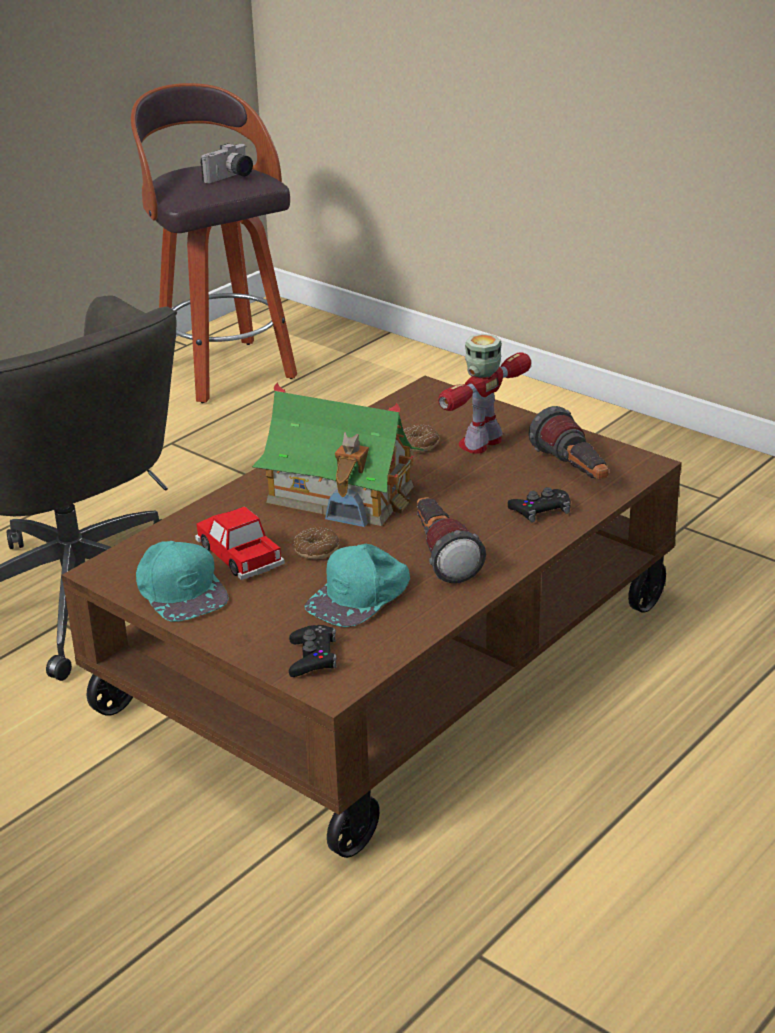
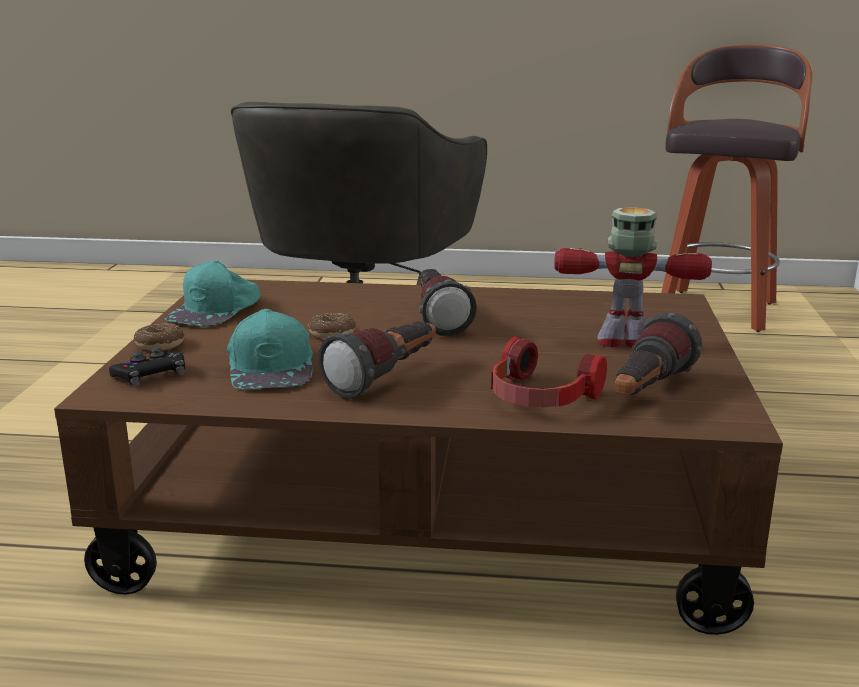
camera: 55 degrees right, 10 degrees down
toy car [195,507,285,580] -> none
camera [201,143,253,183] -> none
toy house [252,383,424,527] -> flashlight [419,269,477,336]
turquoise cap [305,544,410,627] -> turquoise cap turned 105 degrees counterclockwise [227,309,313,389]
donut [403,425,439,452] -> donut moved to [134,324,185,351]
black game controller [508,487,571,522] -> headphones [491,337,607,407]

